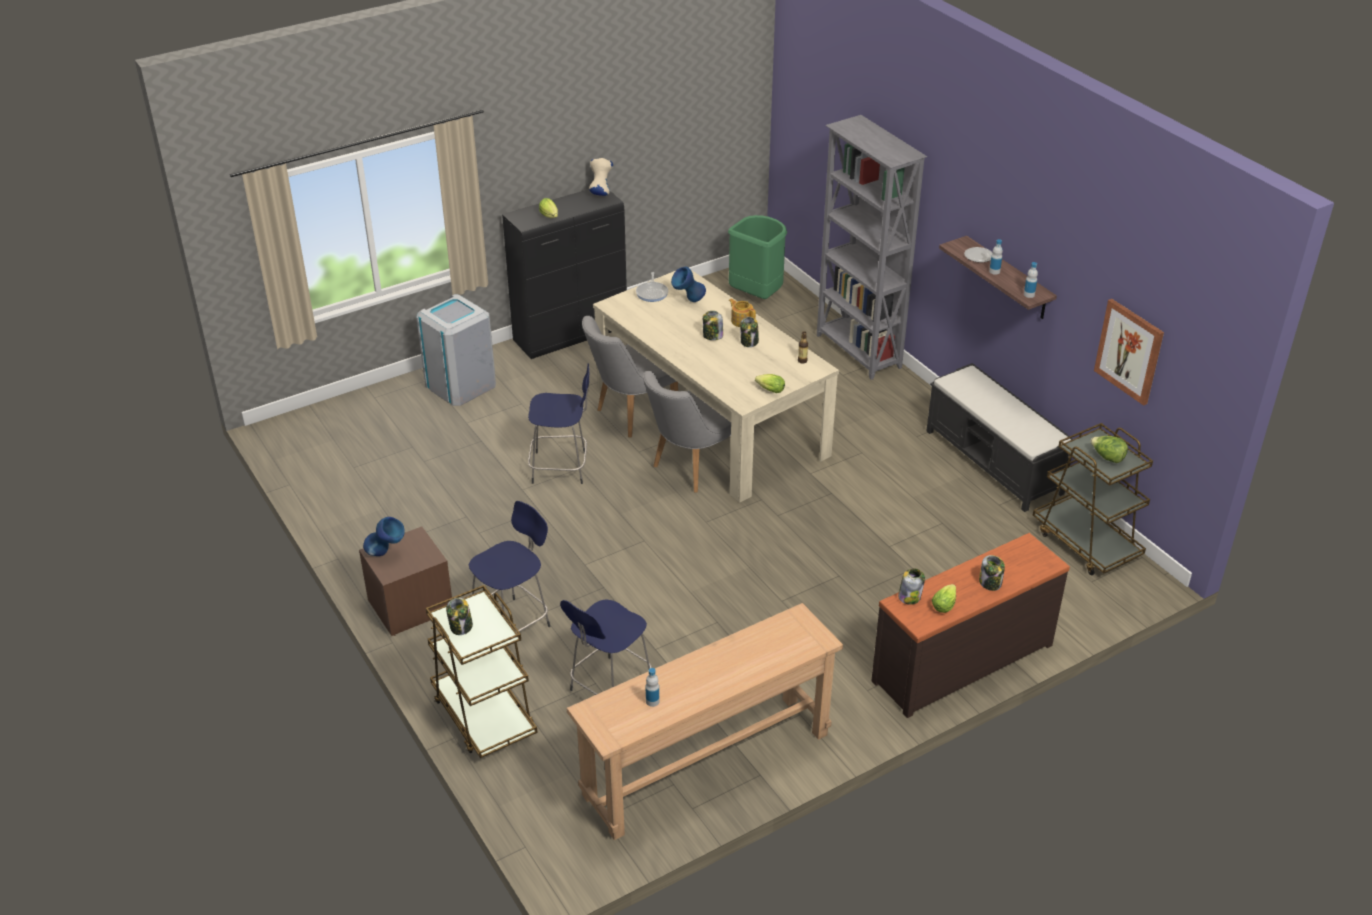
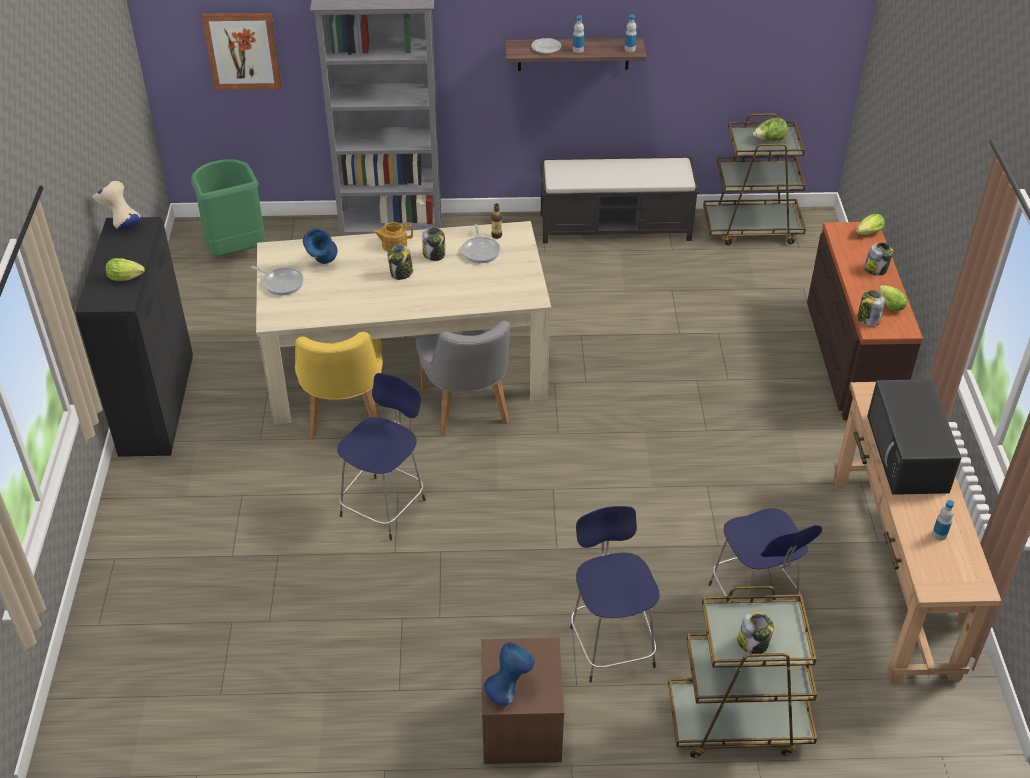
camera: 60 degrees left, 5 degrees up
grey trash can [416,294,496,406] -> none
grey chair [582,316,678,438] -> yellow chair [295,332,383,440]
lettuce [755,374,785,393] -> lettuce moved to [856,214,885,235]
picture [1094,299,1164,406] -> picture moved to [202,13,281,90]
none -> frying pan [462,224,500,263]
none -> black microwave [867,379,961,495]

